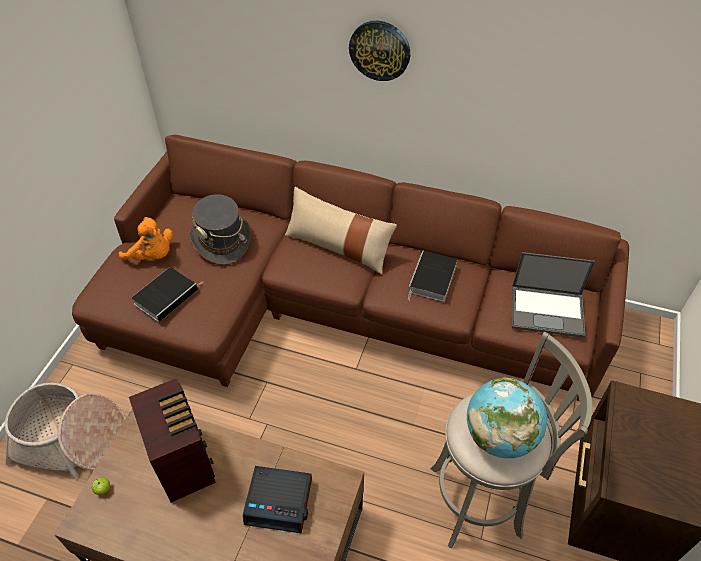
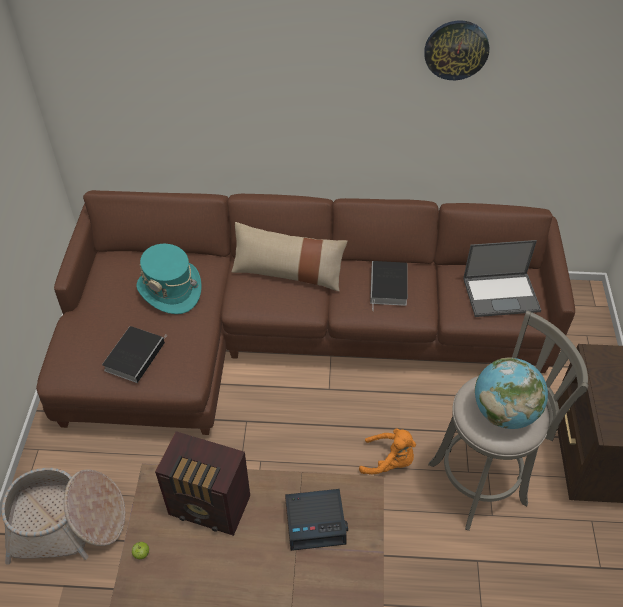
camera: 15 degrees left, 0 degrees up
orange plush toy [119,217,173,260] -> orange plush toy moved to [359,429,416,475]
radio [129,378,216,503] -> radio turned 150 degrees clockwise [155,431,250,536]
grey hat [189,194,251,265] -> turquoise hat [137,244,202,314]
wall clock [349,21,410,81] -> wall clock moved to [424,21,490,80]

